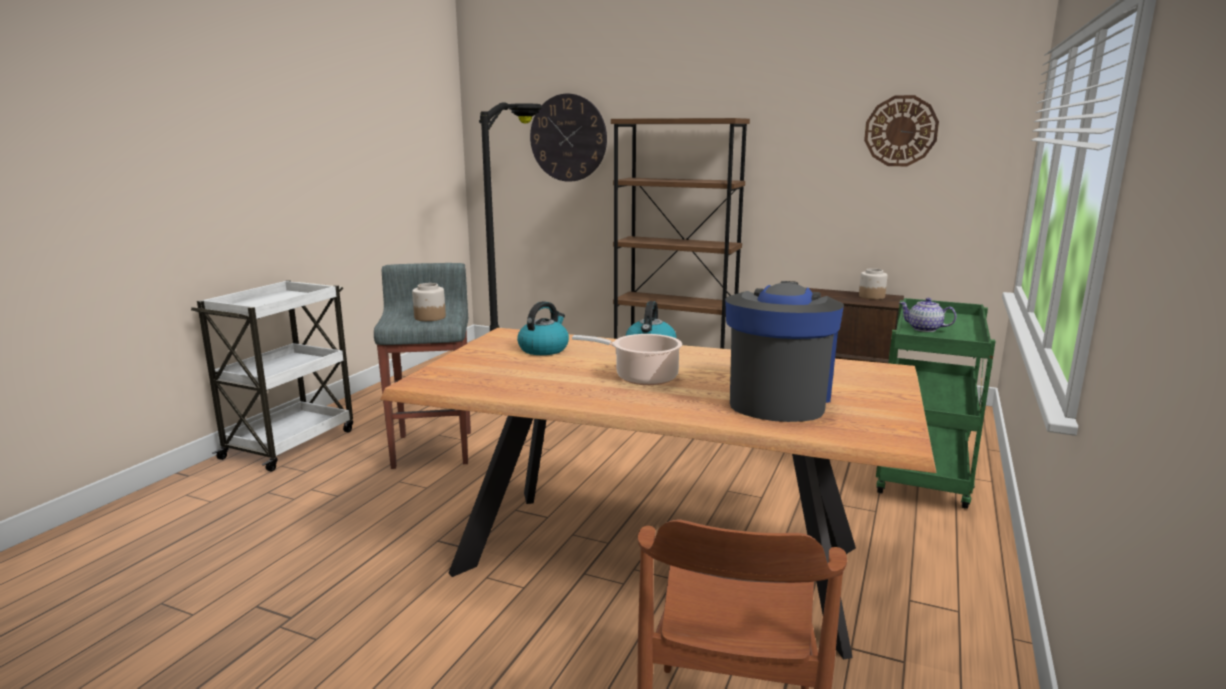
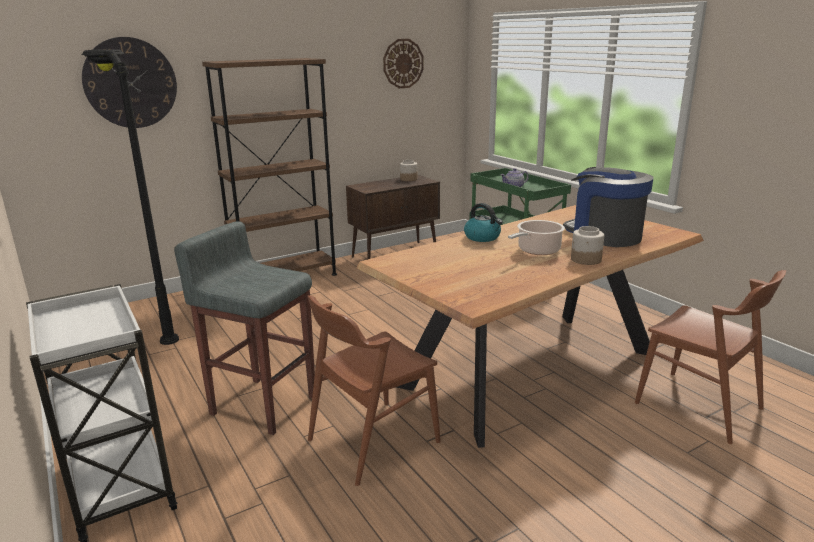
camera: 55 degrees left, 5 degrees up
jar [412,283,446,321] -> jar moved to [571,226,604,265]
kettle [517,301,569,355] -> none
none -> brown chair [307,295,441,486]

